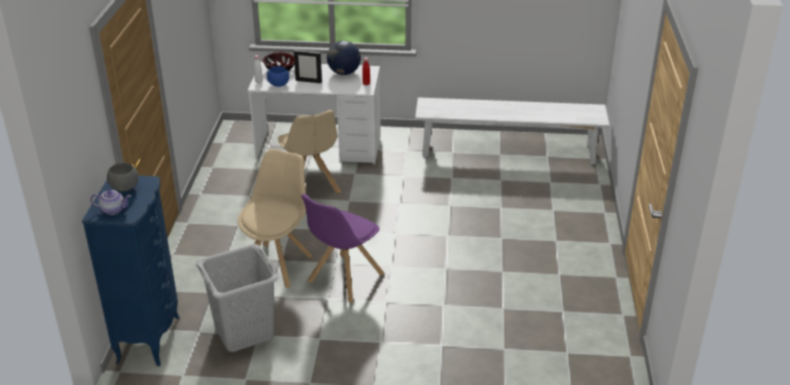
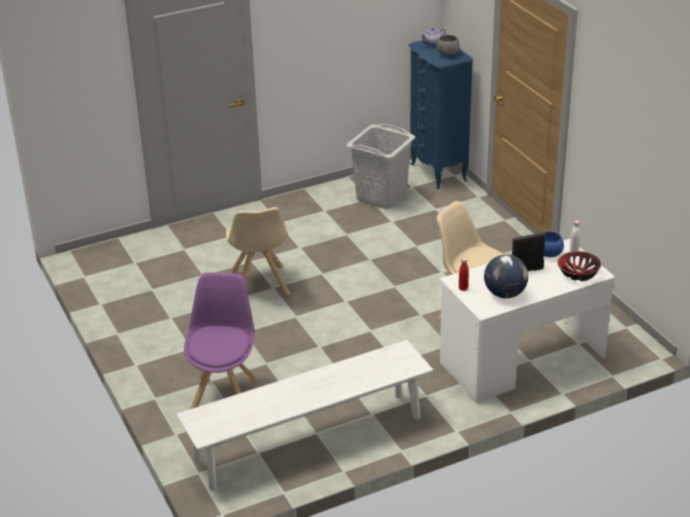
camera: 150 degrees right, 0 degrees up
beige chair [238,149,313,288] -> beige chair moved to [226,207,290,296]
purple chair [301,194,385,303] -> purple chair moved to [184,272,258,409]

